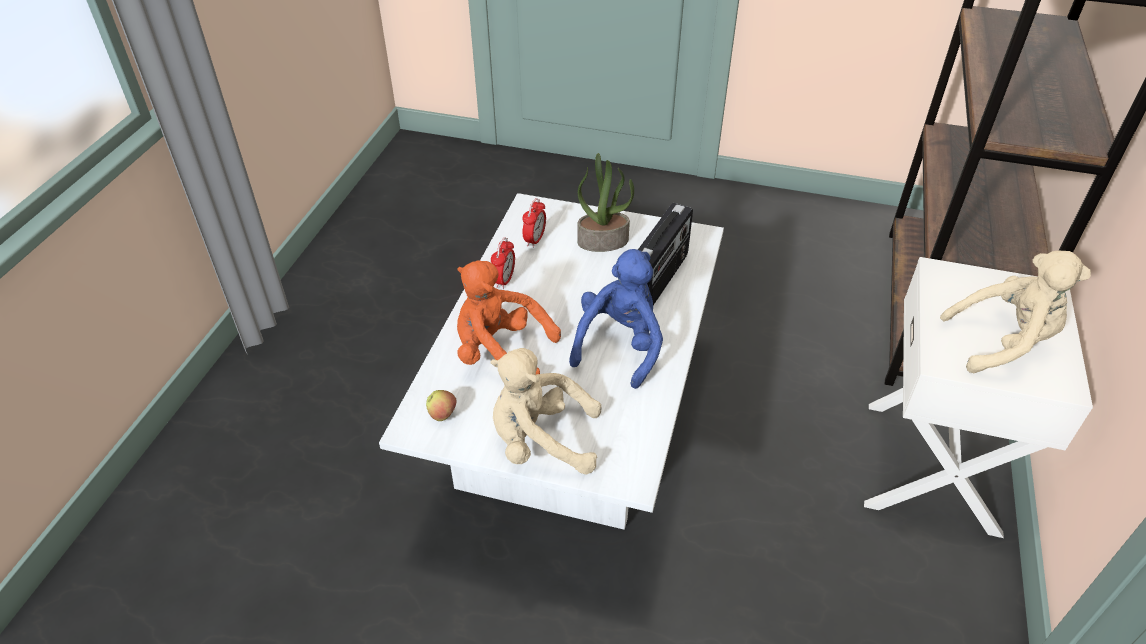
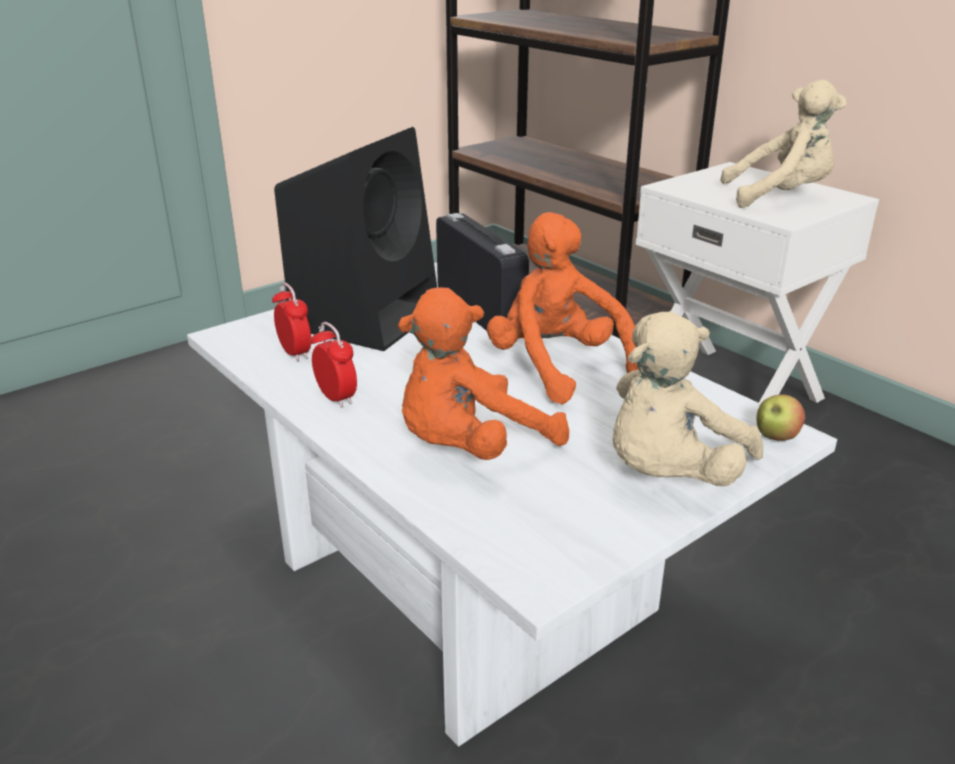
camera: 55 degrees left, 15 degrees down
apple [426,390,457,421] -> apple moved to [756,394,805,441]
blue plush toy [569,249,663,389] -> orange plush toy [487,212,639,404]
potted plant [577,153,634,252] -> black speaker [274,127,437,351]
beige plush toy [940,251,1091,373] -> beige plush toy turned 60 degrees clockwise [720,80,847,208]

